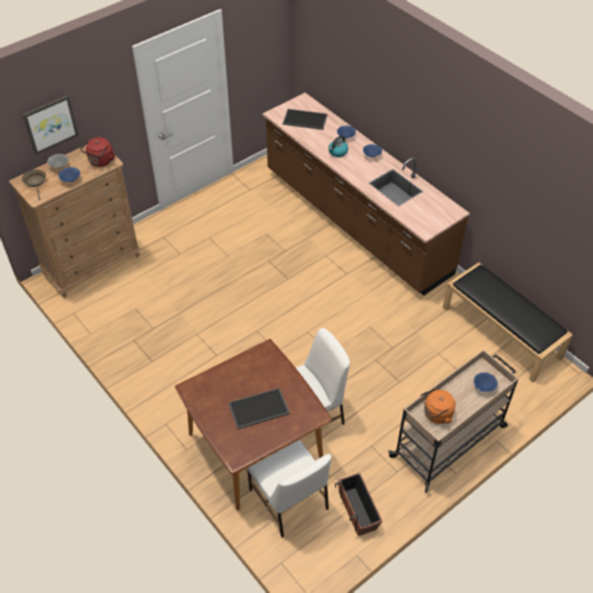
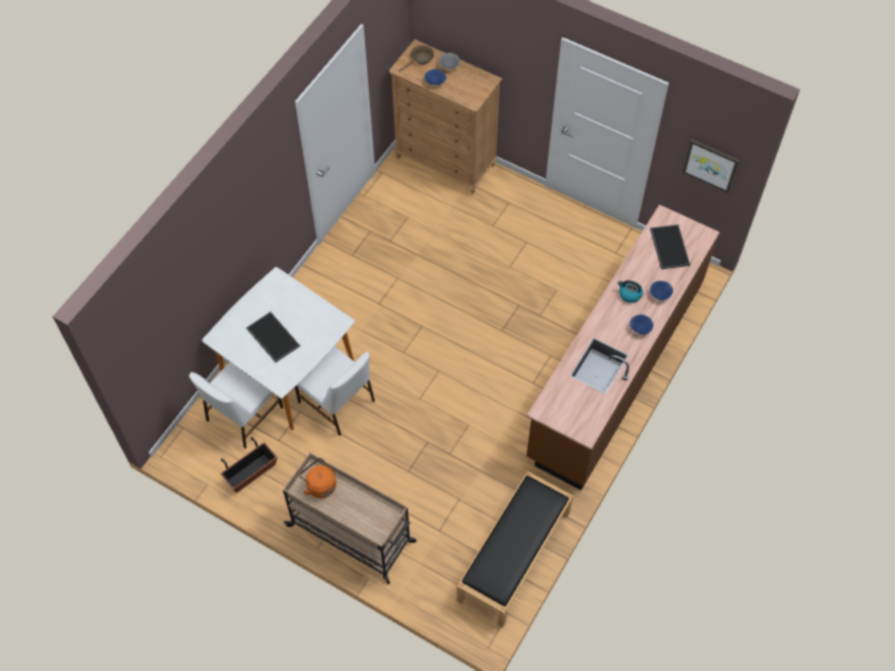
camera: 70 degrees right, 10 degrees up
picture [23,95,79,155] -> picture moved to [682,139,739,193]
red kettle [80,137,115,167] -> none
brown dining table [175,339,332,511] -> white dining table [202,267,355,430]
blue bowl [474,372,498,392] -> none

